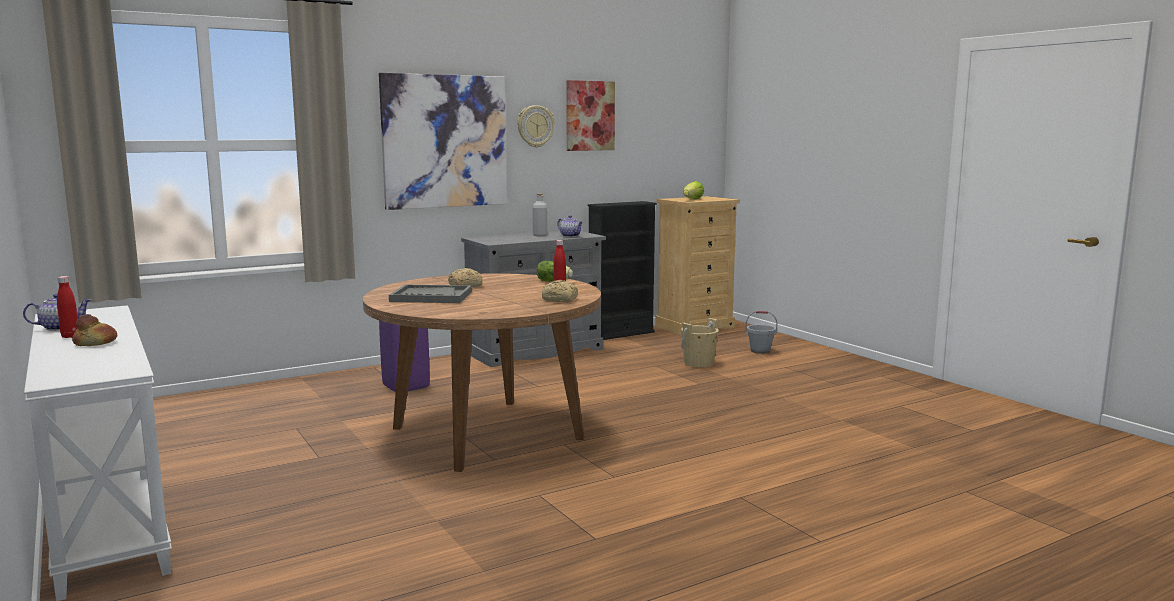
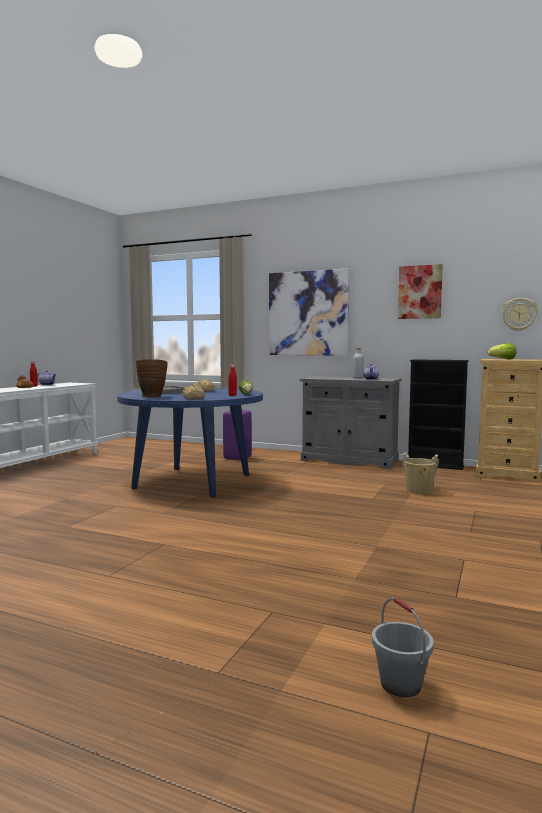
camera: 55 degrees right, 5 degrees down
brown dining table [363,273,601,472] -> blue dining table [117,388,263,497]
wall clock [517,105,555,148] -> wall clock moved to [502,298,538,331]
grey bucket [745,311,777,354] -> grey bucket moved to [372,597,434,698]
none -> brown vase [136,359,168,397]

